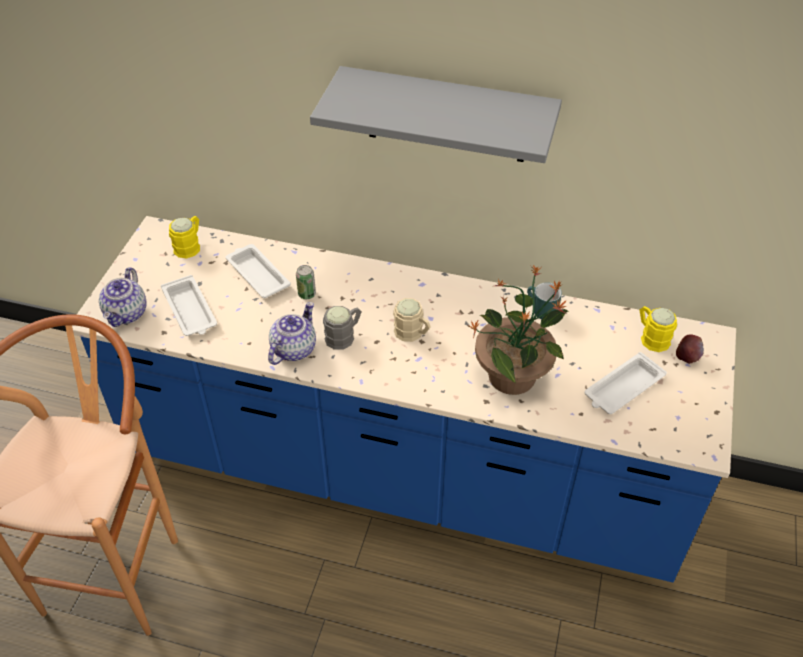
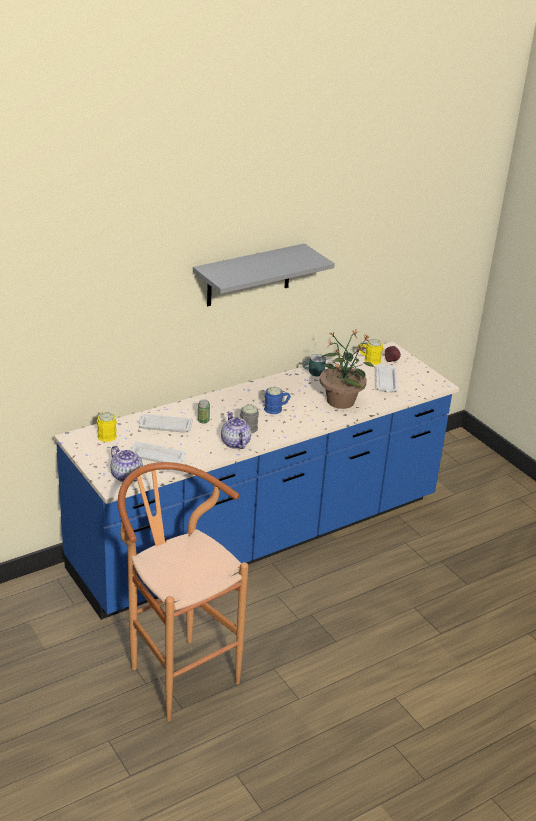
camera: 50 degrees left, 15 degrees down
beige mug [393,298,431,342] -> blue mug [264,387,291,414]

